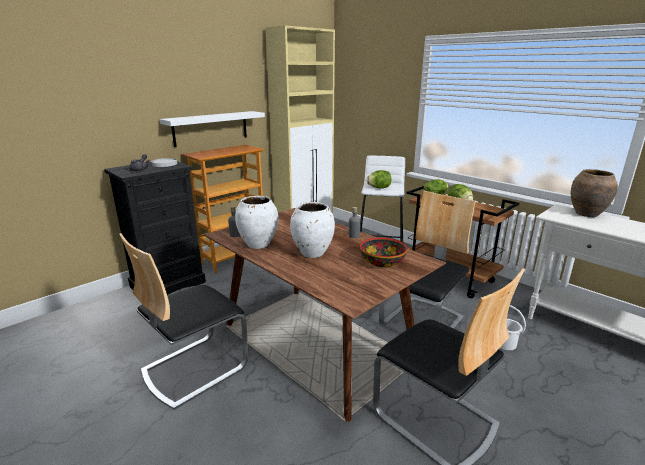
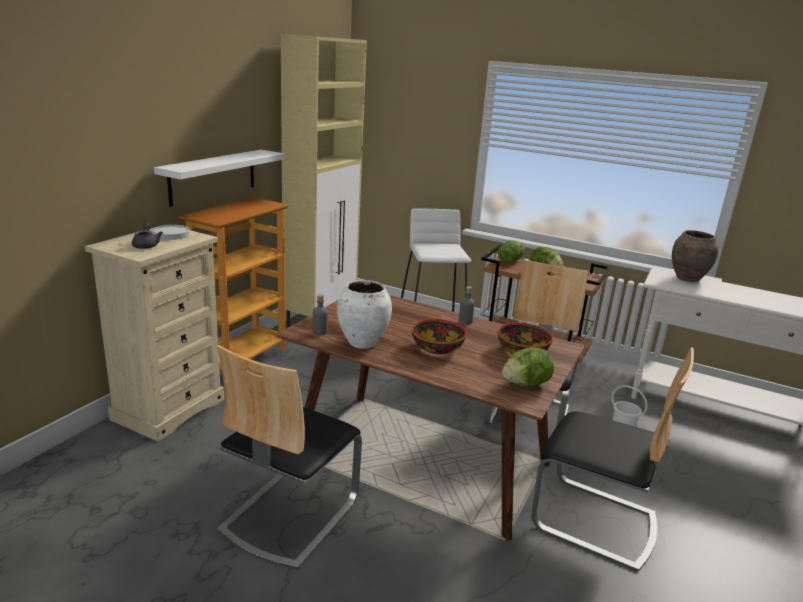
camera: 20 degrees left, 0 degrees up
black dresser [104,161,206,295] -> beige dresser [85,224,224,441]
white vase [290,202,335,258] -> bowl [412,319,467,354]
lettuce [366,170,391,189] -> lettuce moved to [502,347,554,387]

